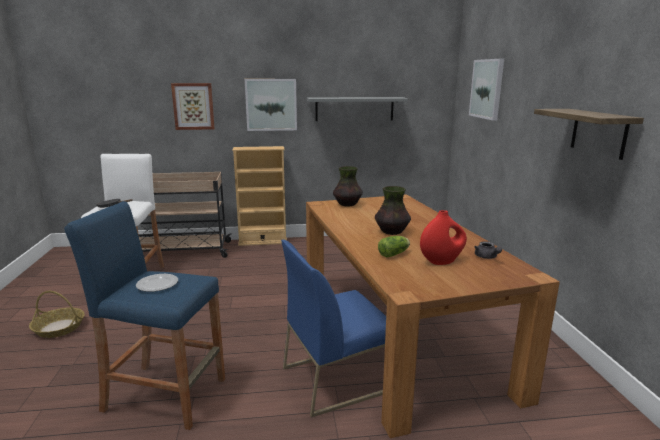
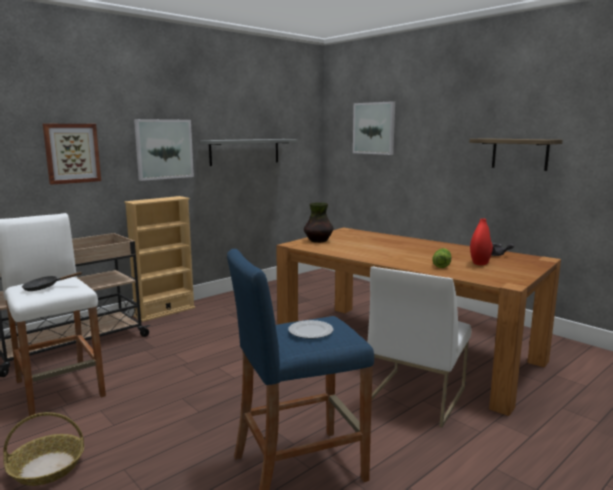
camera: 35 degrees left, 5 degrees down
blue chair [281,240,386,418] -> white chair [368,267,471,428]
vase [375,186,411,235] -> none

